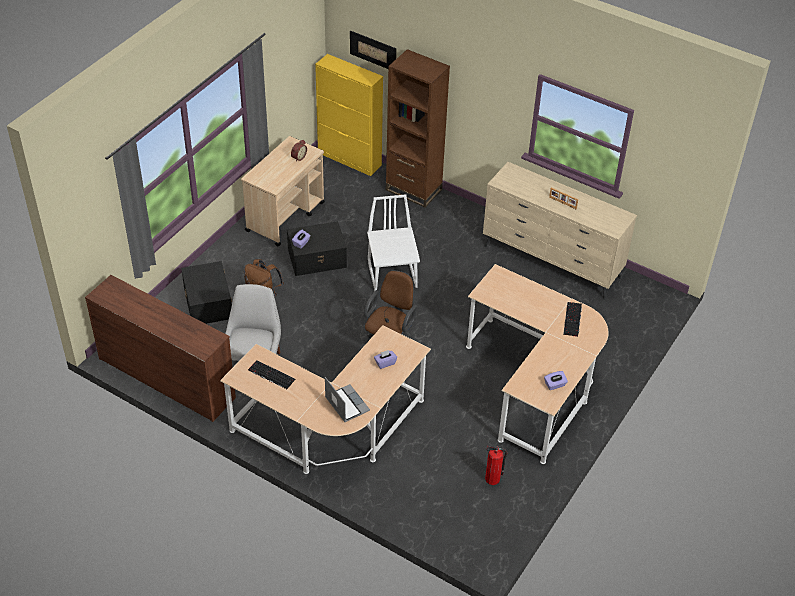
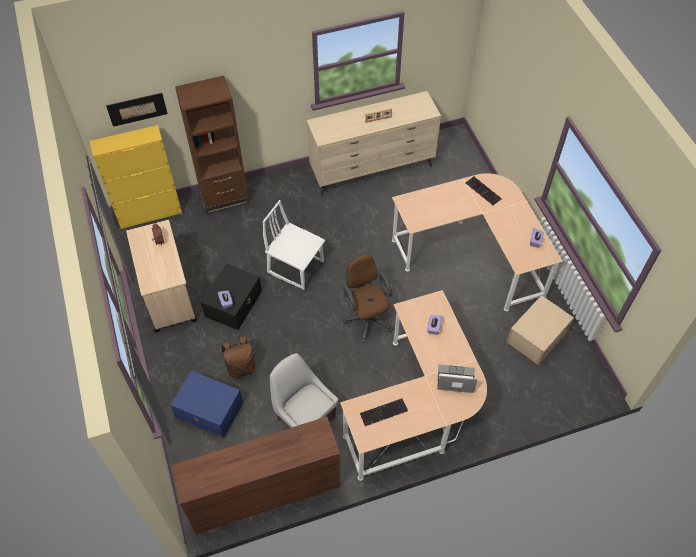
camera: 50 degrees left, 10 degrees up
black storage box [181,261,232,324] -> blue storage box [171,370,243,437]
fire extinguisher [485,446,507,485] -> beige storage box [507,295,574,365]

